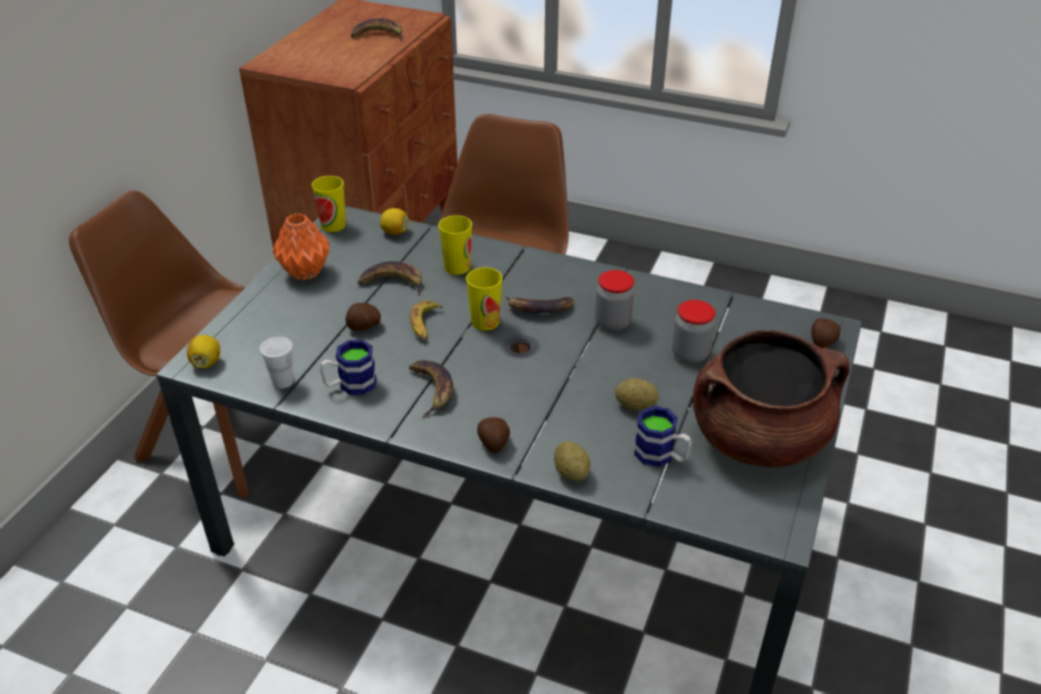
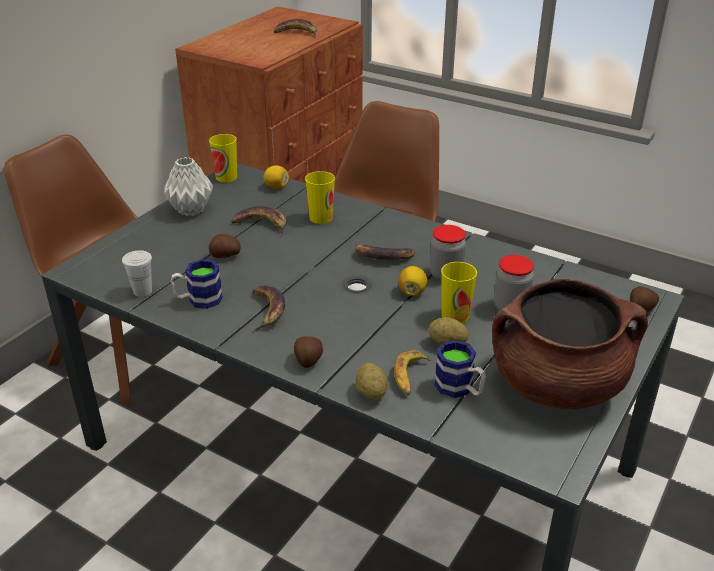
camera: 10 degrees right, 5 degrees down
lemon [187,335,220,368] -> lemon moved to [398,266,427,296]
orange vase [273,213,330,281] -> grey vase [164,157,213,216]
banana [410,300,443,340] -> banana moved to [394,350,430,395]
cup [466,267,502,331] -> cup moved to [441,262,477,323]

